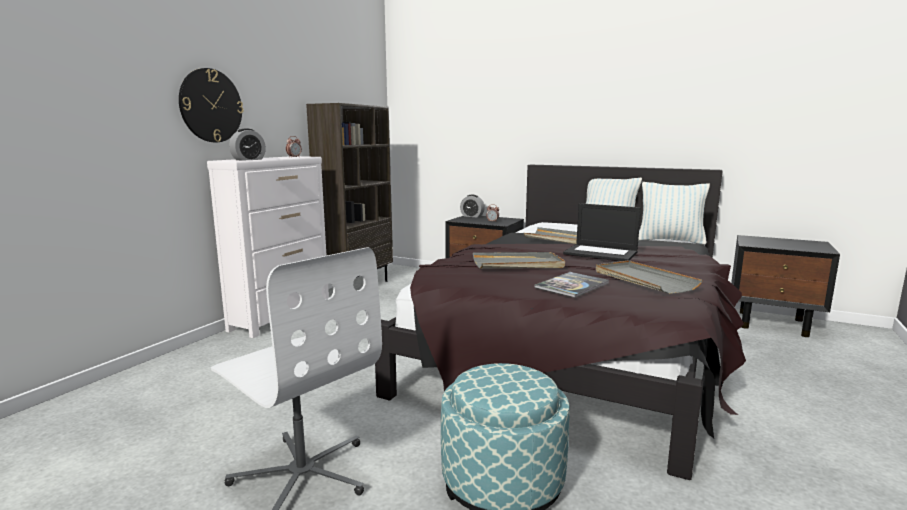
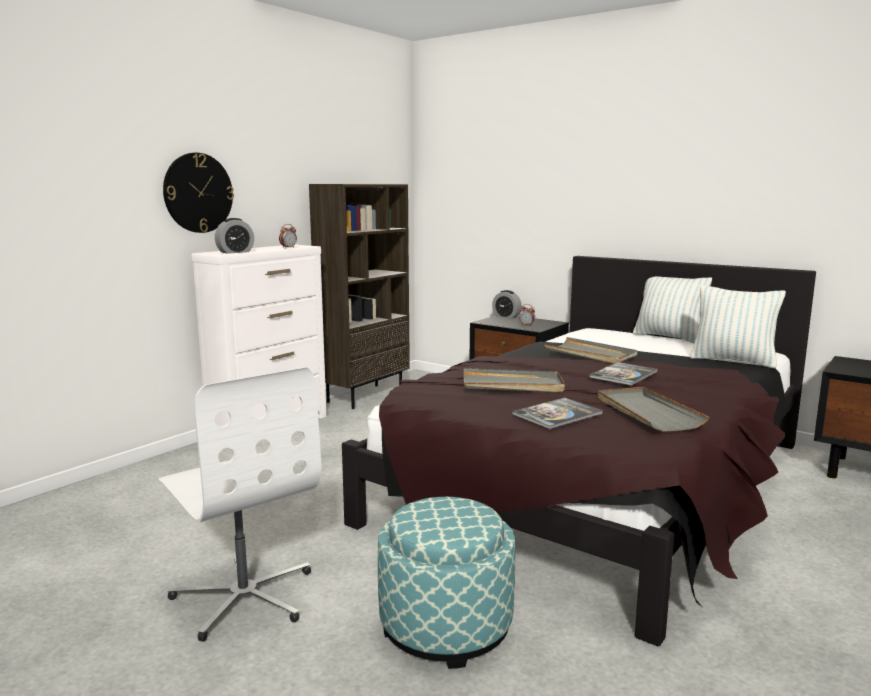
camera: 10 degrees right, 0 degrees up
laptop [563,203,641,261] -> book [589,362,657,386]

